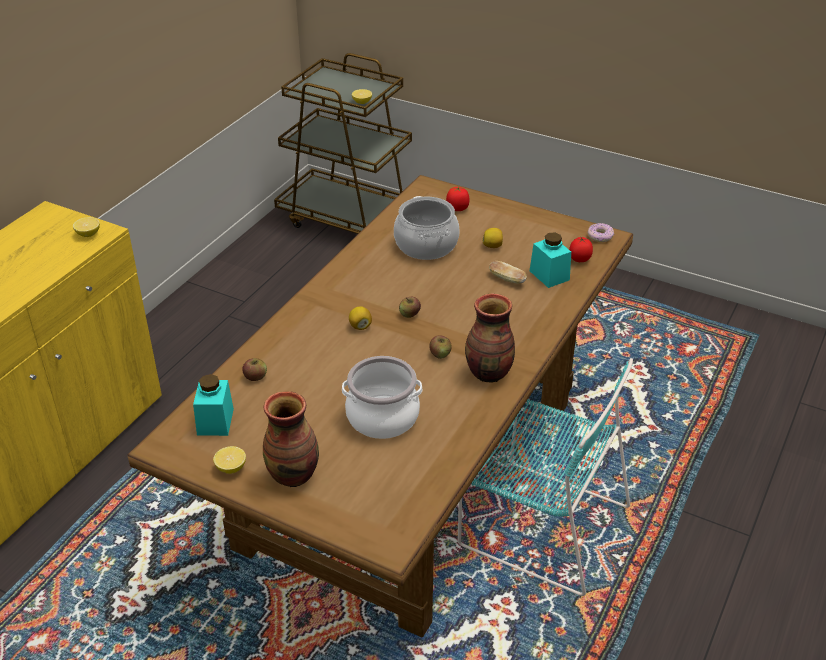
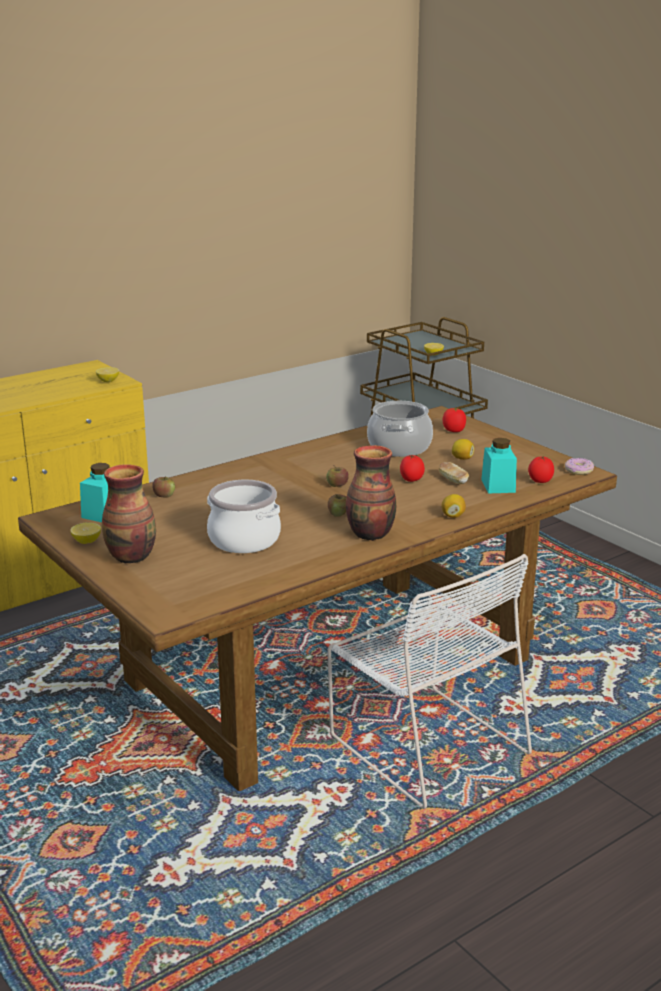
camera: 25 degrees right, 15 degrees down
lemon [349,306,372,330] -> lemon moved to [441,494,466,518]
turquoise chair [458,358,633,596] -> white chair [327,554,532,809]
none -> tomato [400,454,425,482]

